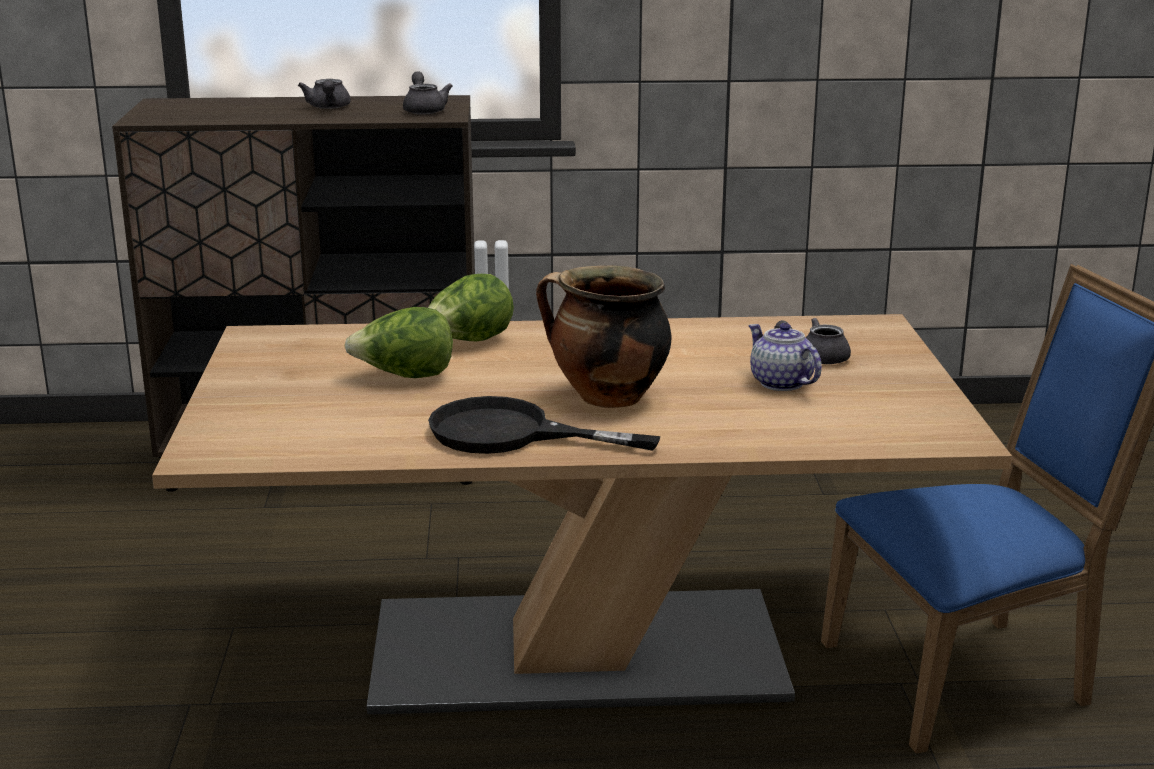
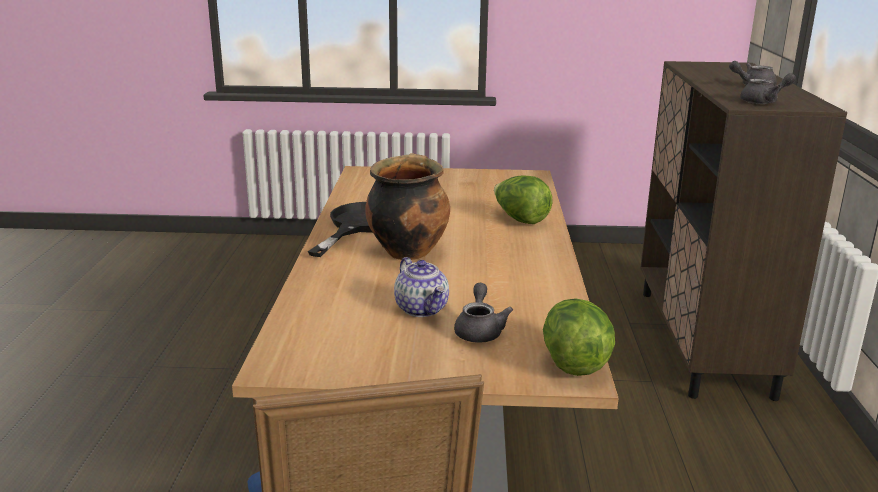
camera: 95 degrees right, 0 degrees up
lettuce [344,307,453,378] -> lettuce moved to [543,298,615,376]
teapot [749,323,822,391] -> teapot turned 90 degrees clockwise [394,257,449,317]

